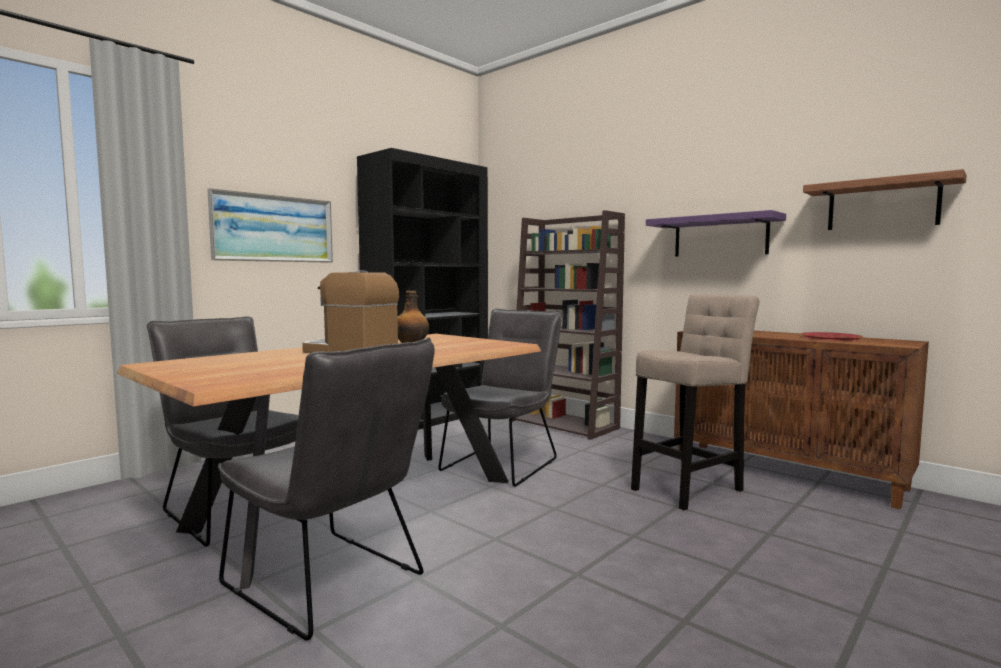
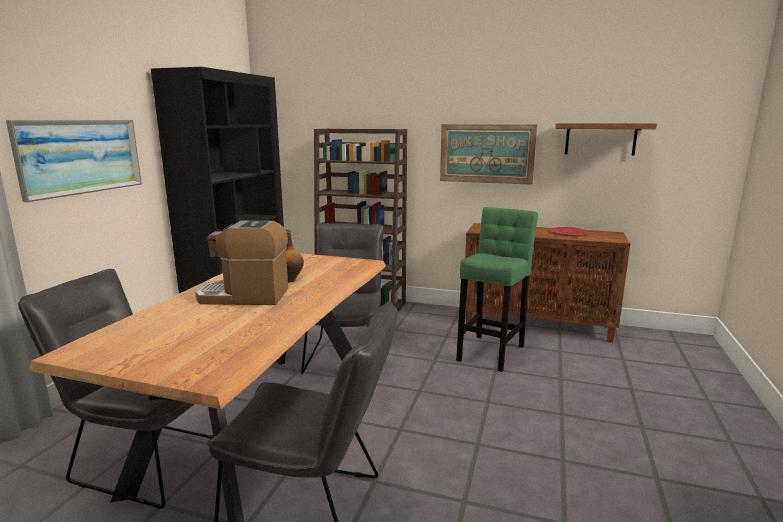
camera: 25 degrees left, 10 degrees up
beige stool [631,294,759,510] -> green stool [456,207,538,372]
purple shelf [646,210,786,257] -> picture [440,124,537,185]

